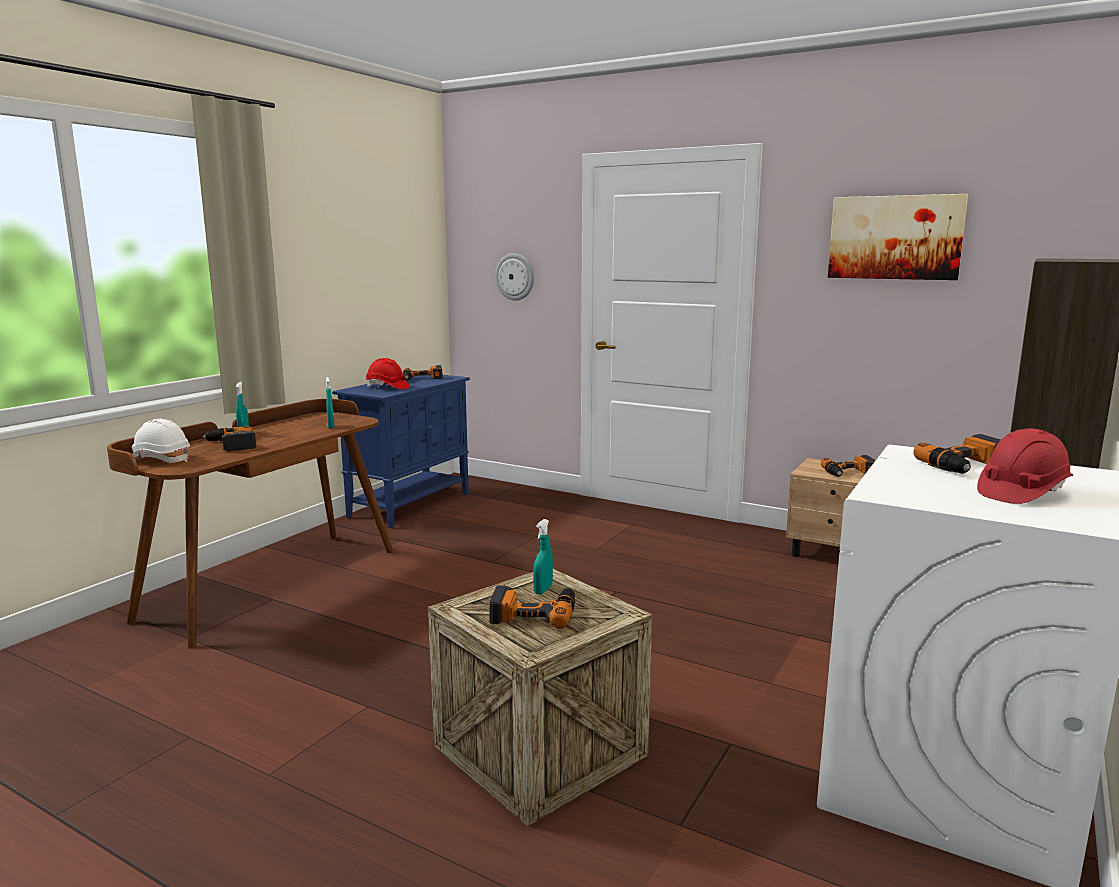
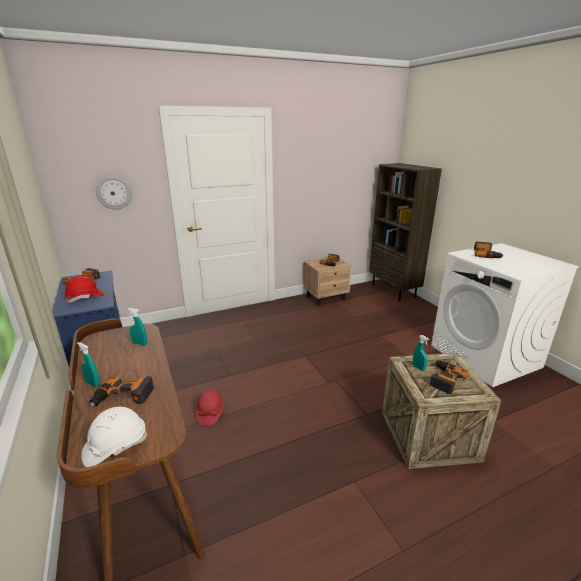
camera: 55 degrees left, 10 degrees up
picture [828,194,968,280] -> none
red hard hat [977,428,1073,504] -> red hard hat moved to [196,390,224,425]

